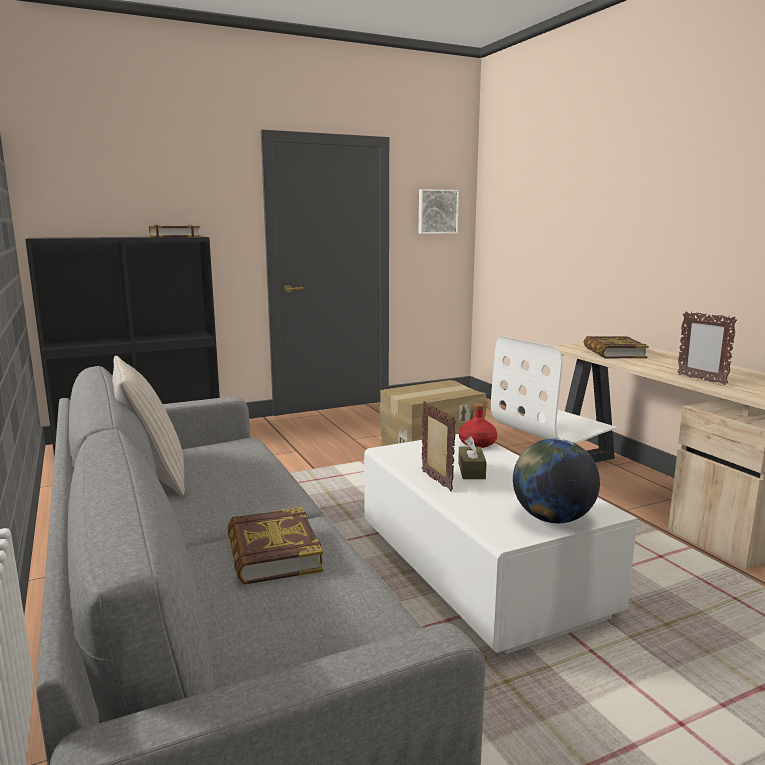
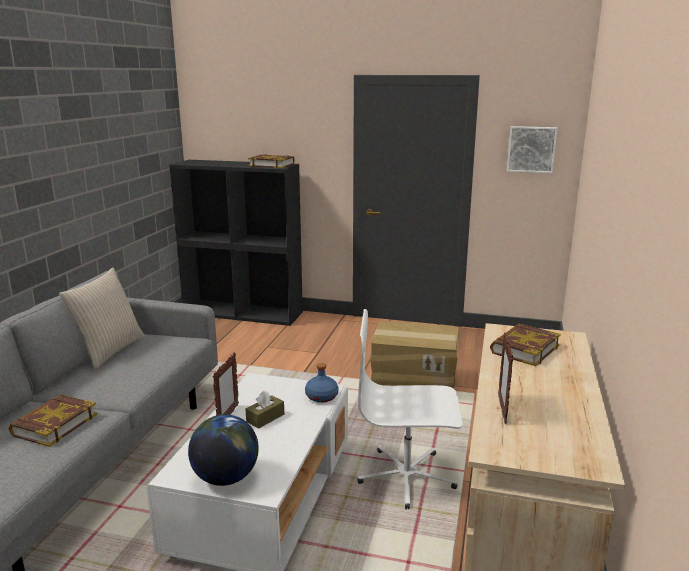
camera: 40 degrees right, 5 degrees up
red bottle [459,403,497,448] -> blue bottle [305,363,338,403]

